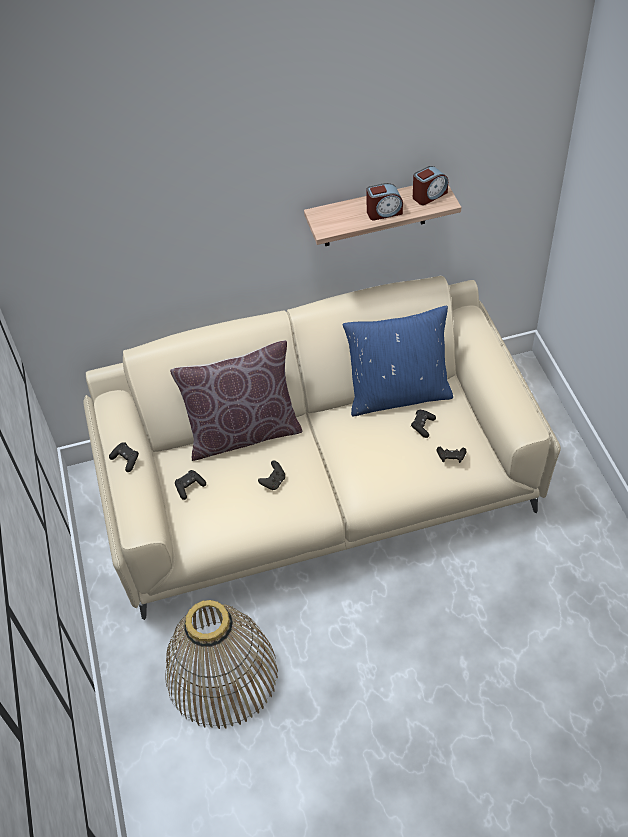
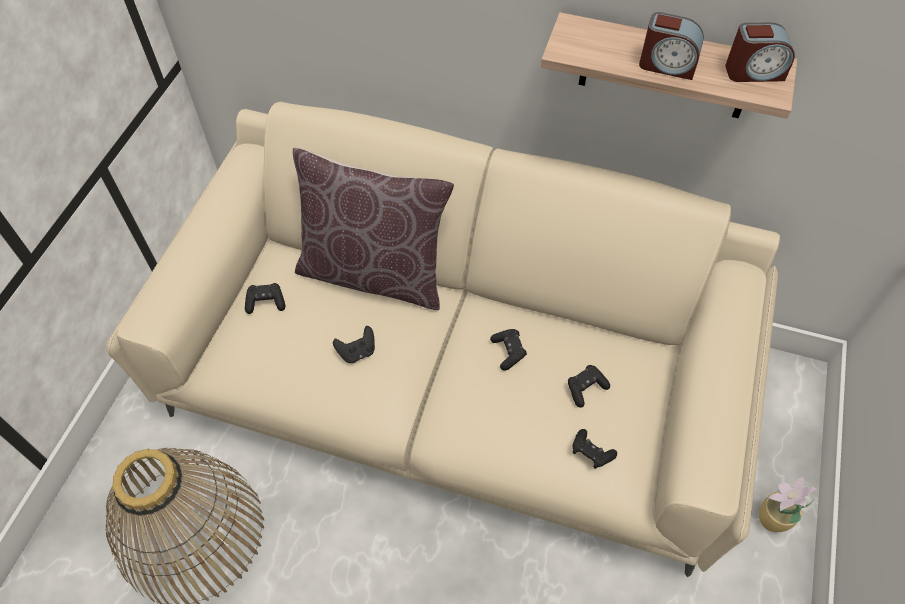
camera: 30 degrees right, 5 degrees up
black game controller [109,442,139,472] -> black game controller moved to [490,329,527,370]
blue pillow [343,306,453,416] -> none
none -> potted plant [759,477,818,532]

